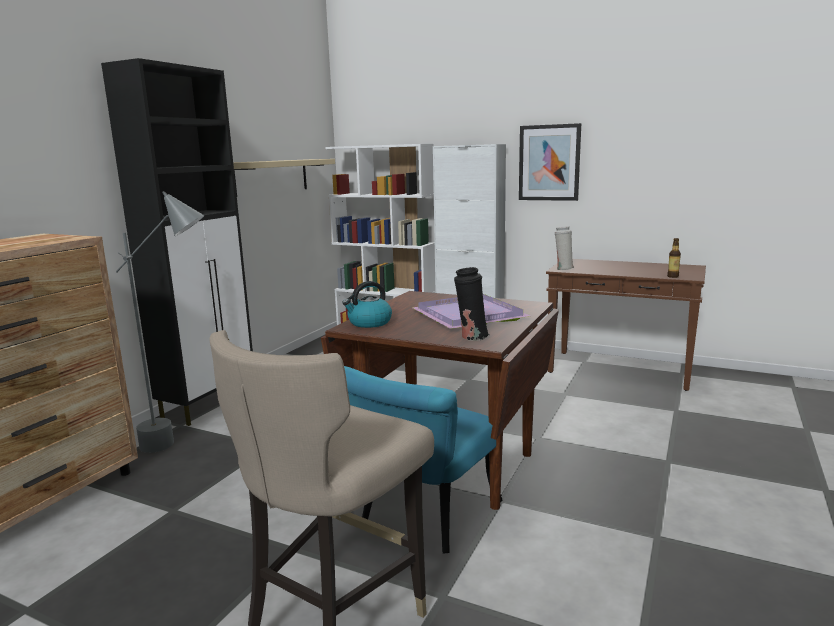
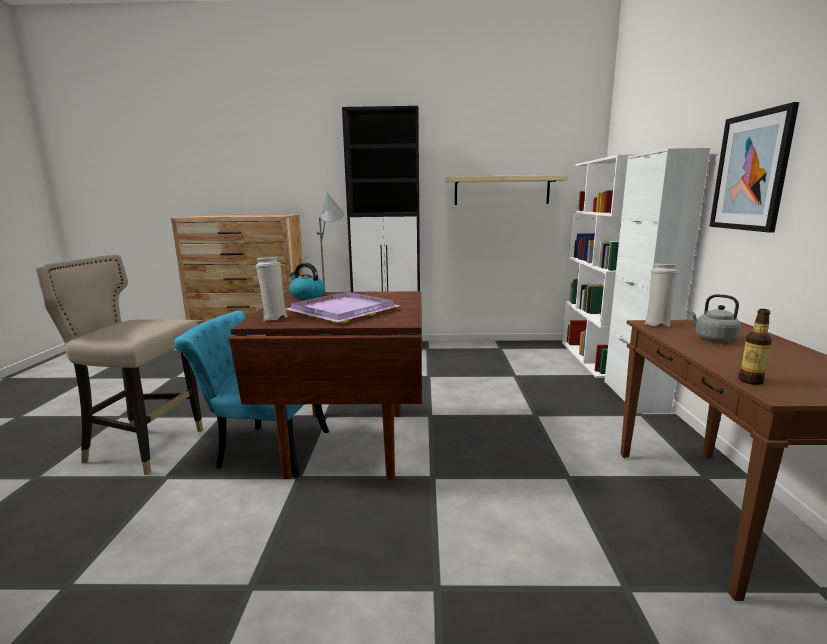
camera: 65 degrees right, 0 degrees up
black vase [454,267,489,341] -> white vase [255,257,288,321]
none -> grey kettle [689,294,741,342]

